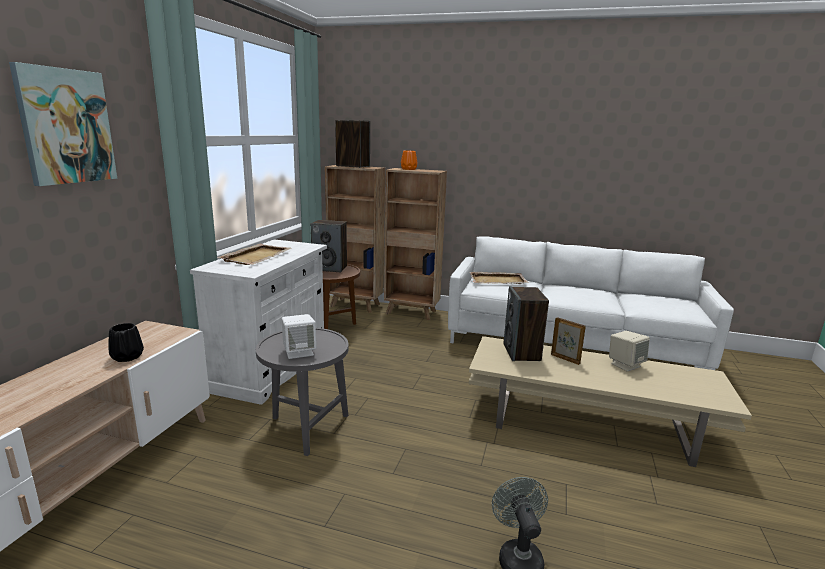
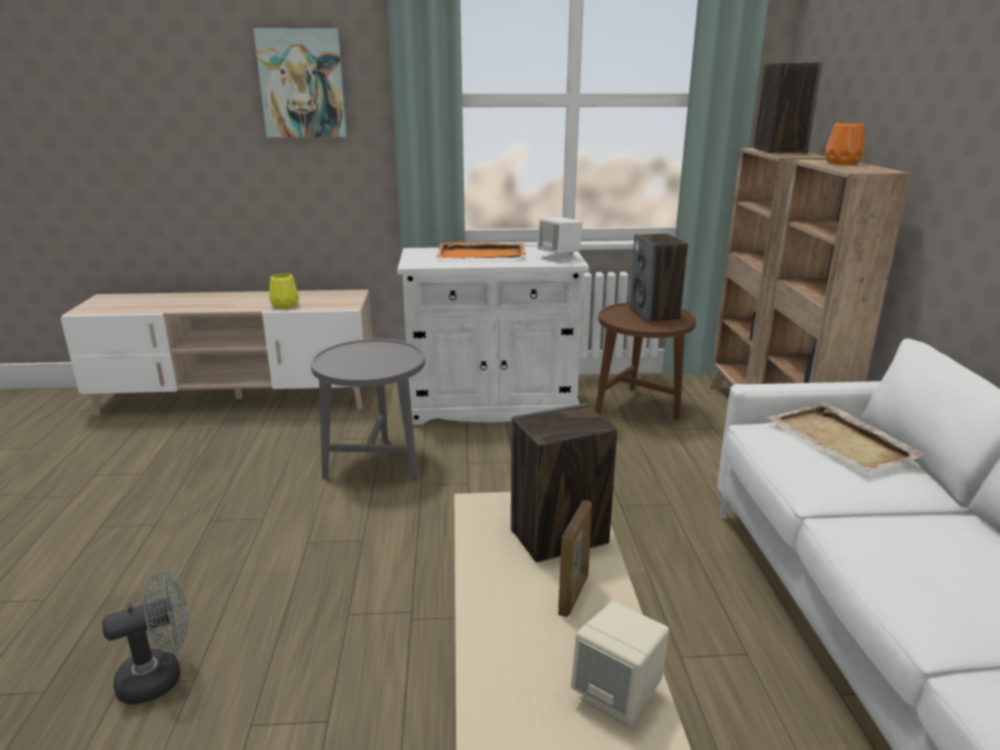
camera: 70 degrees right, 5 degrees up
black vase [109,323,144,362] -> yellow vase [269,273,299,309]
beige tray [217,244,291,265] -> orange tray [437,242,526,258]
white speaker [282,314,317,359] -> white speaker moved to [537,217,583,262]

